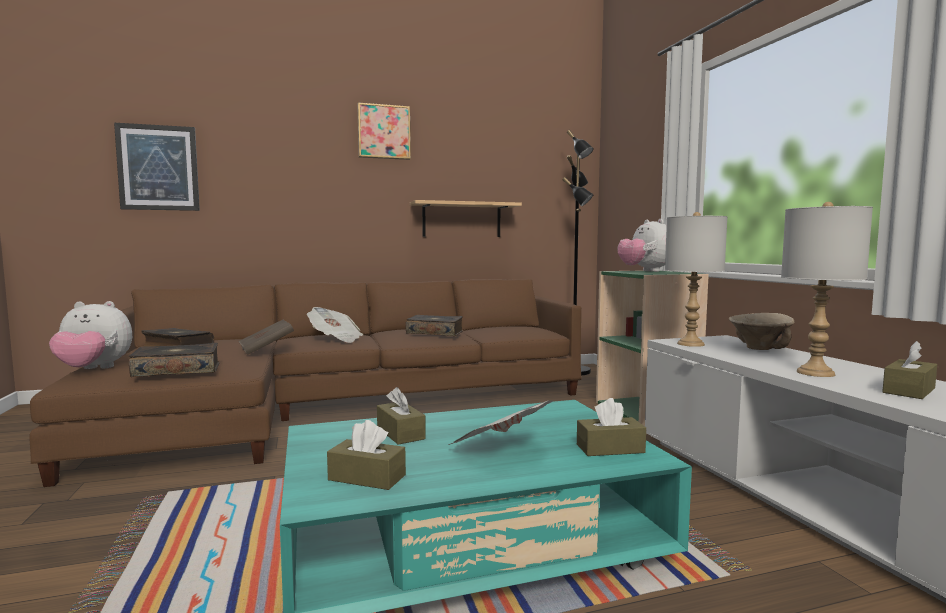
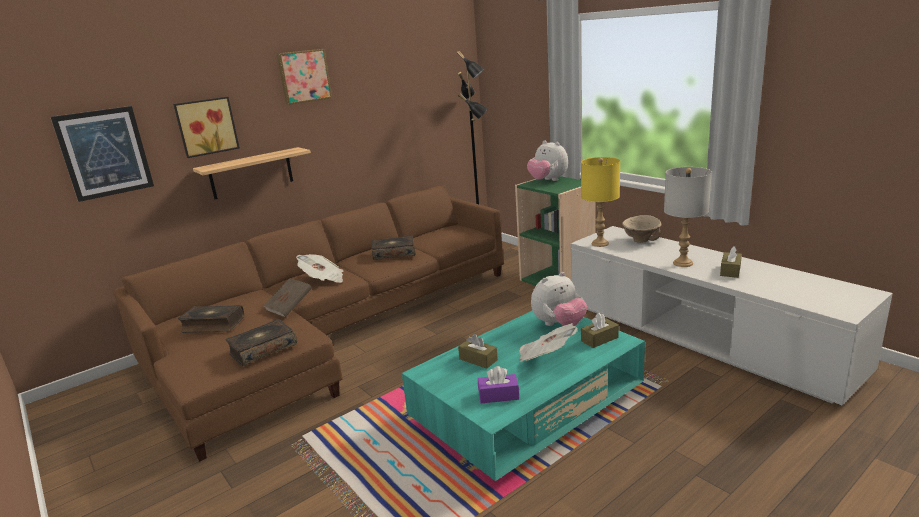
camera: 20 degrees left, 15 degrees up
plush toy [49,301,132,369] -> plush toy moved to [531,272,587,326]
brown tissue box [327,420,406,490] -> purple tissue box [478,366,519,403]
shelf [410,200,522,237] -> shelf moved to [193,147,311,199]
grey table lamp [665,212,728,347] -> yellow table lamp [581,157,620,247]
none -> picture [173,97,240,158]

